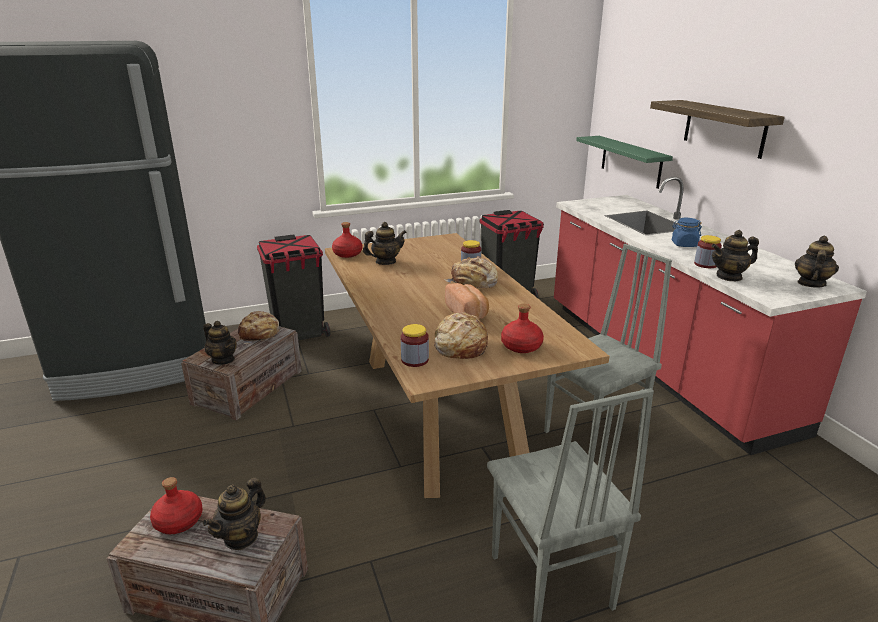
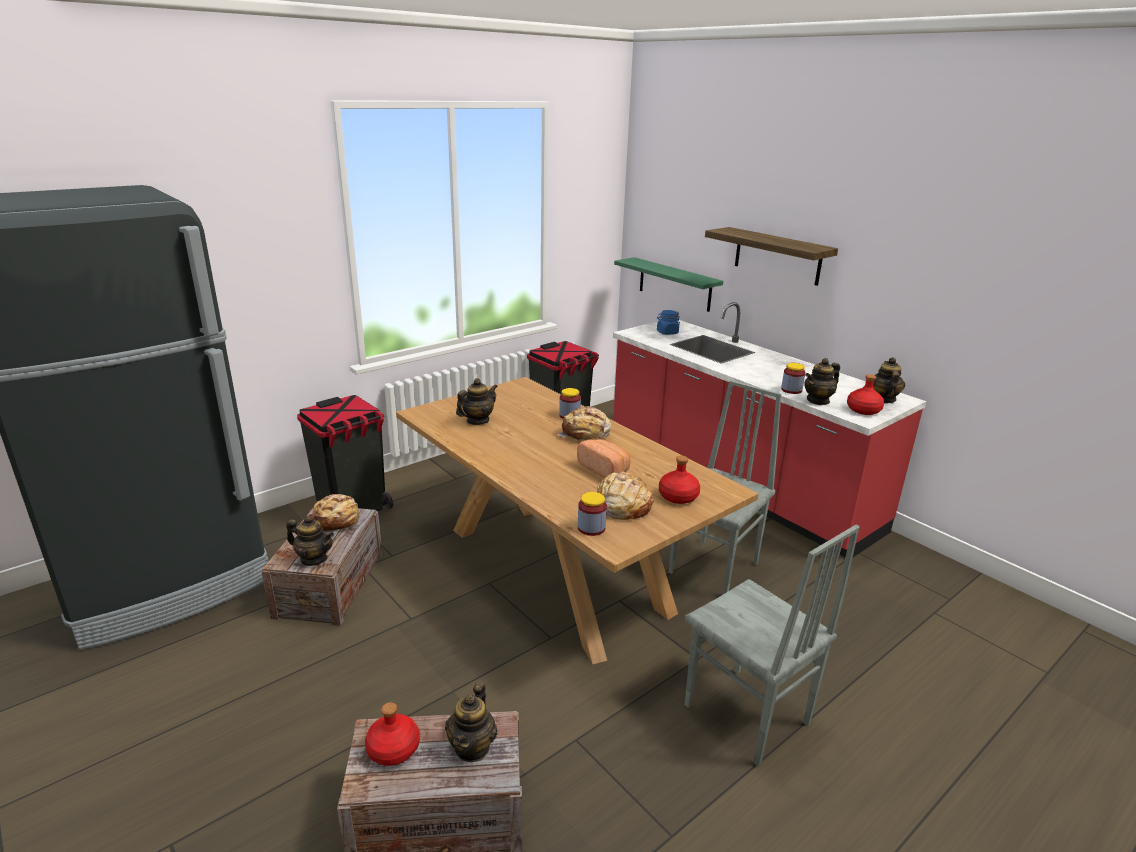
camera: 20 degrees left, 0 degrees up
red bottle [332,222,362,258] -> red bottle moved to [847,374,884,415]
blue jar [672,218,702,247] -> blue jar moved to [657,310,680,335]

